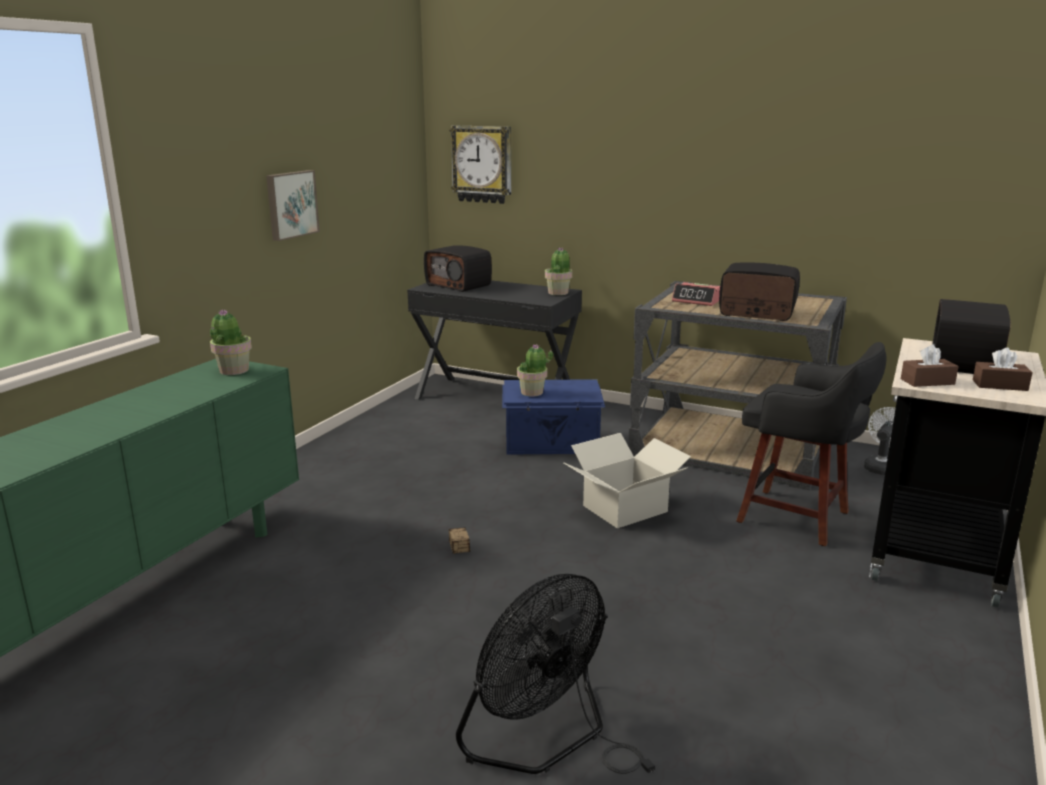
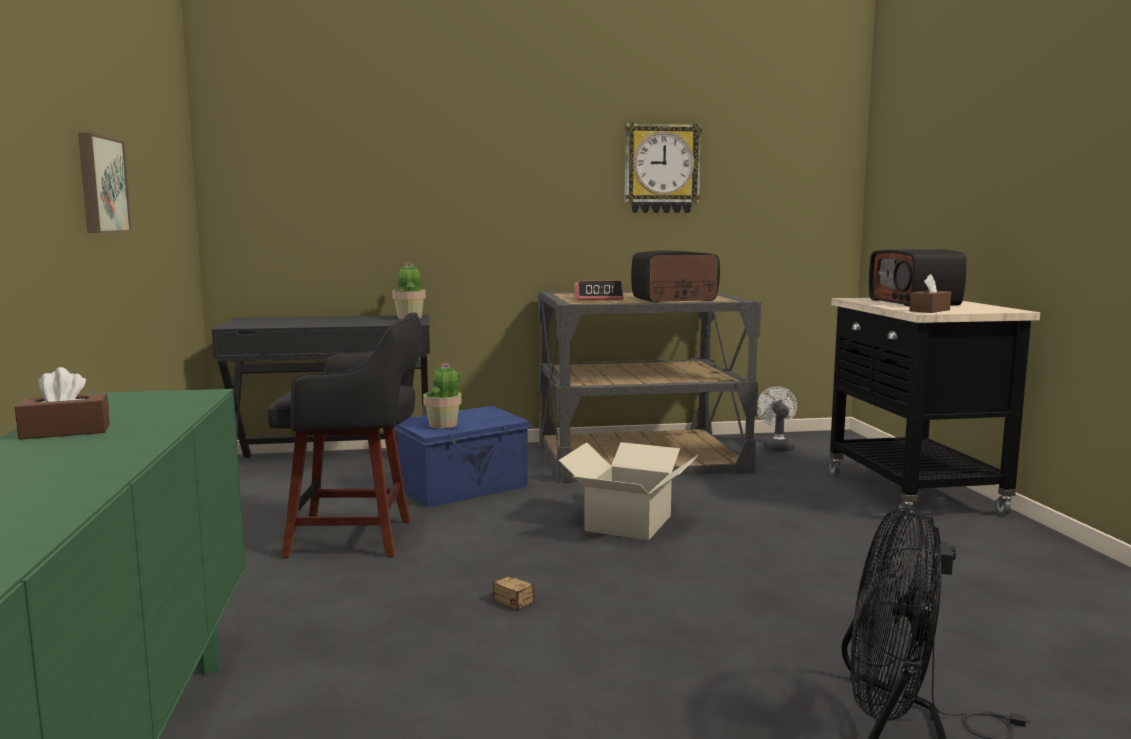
camera: 35 degrees left, 10 degrees down
potted plant [210,309,252,375] -> none
radio [424,245,492,292] -> none
wall clock [449,125,511,204] -> wall clock moved to [624,123,702,213]
black stool [736,342,887,546] -> black stool moved to [267,313,423,558]
brown tissue box [973,348,1033,391] -> brown tissue box moved to [15,367,110,440]

